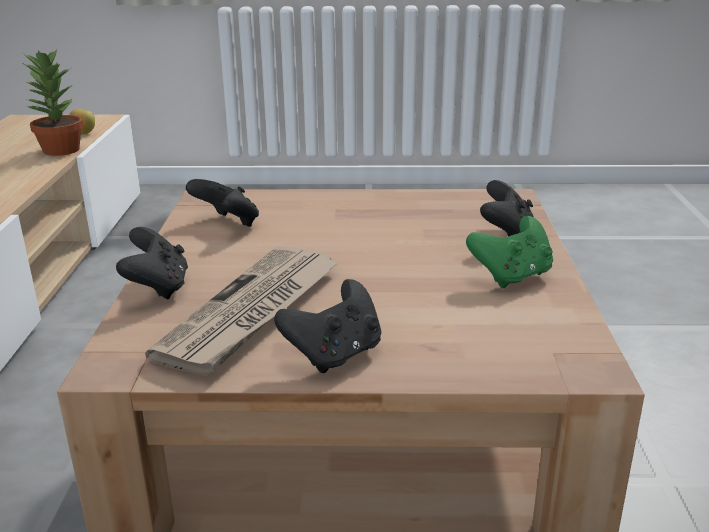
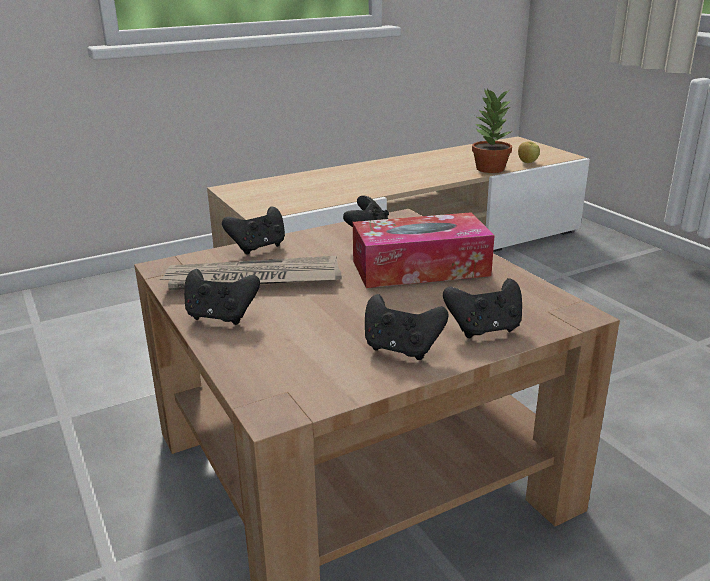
camera: 60 degrees right, 0 degrees up
green game controller [466,216,553,288] -> black game controller [365,294,449,360]
none -> tissue box [353,212,495,288]

